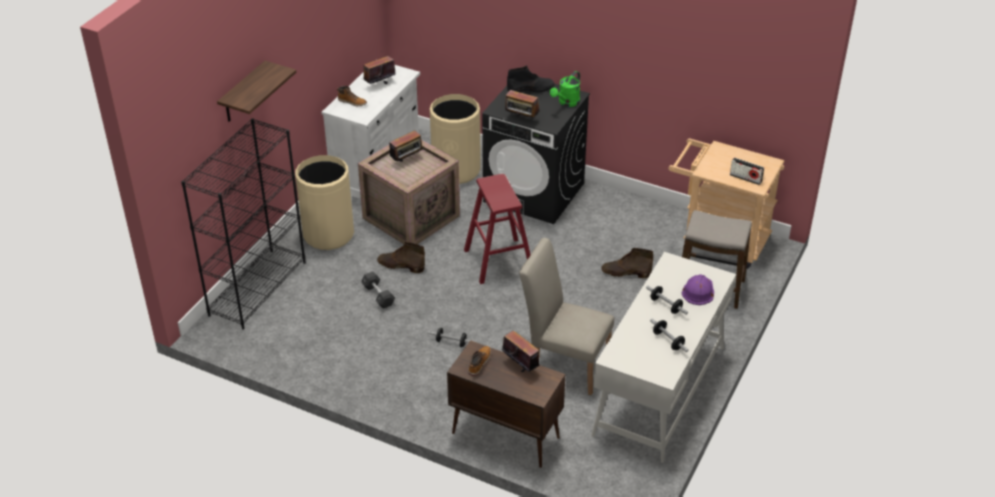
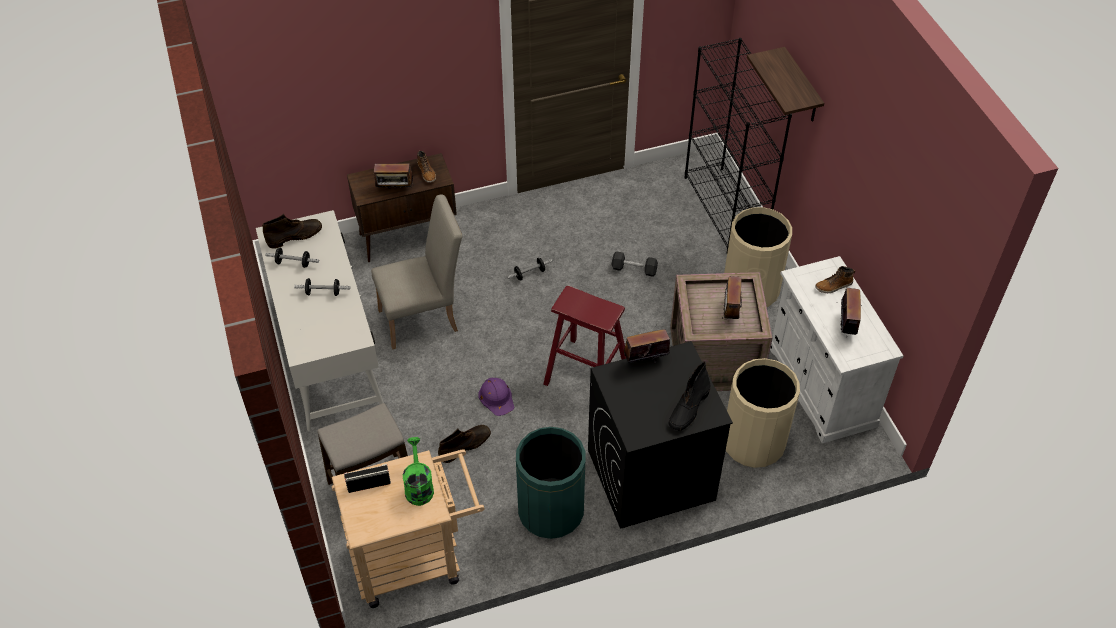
camera: 135 degrees right, 10 degrees up
brown boot [377,242,425,273] -> brown boot moved to [262,214,322,249]
green watering can [550,71,580,107] -> green watering can moved to [403,437,434,506]
purple hard hat [682,274,714,305] -> purple hard hat moved to [478,377,514,416]
none -> green trash can [516,427,585,539]

